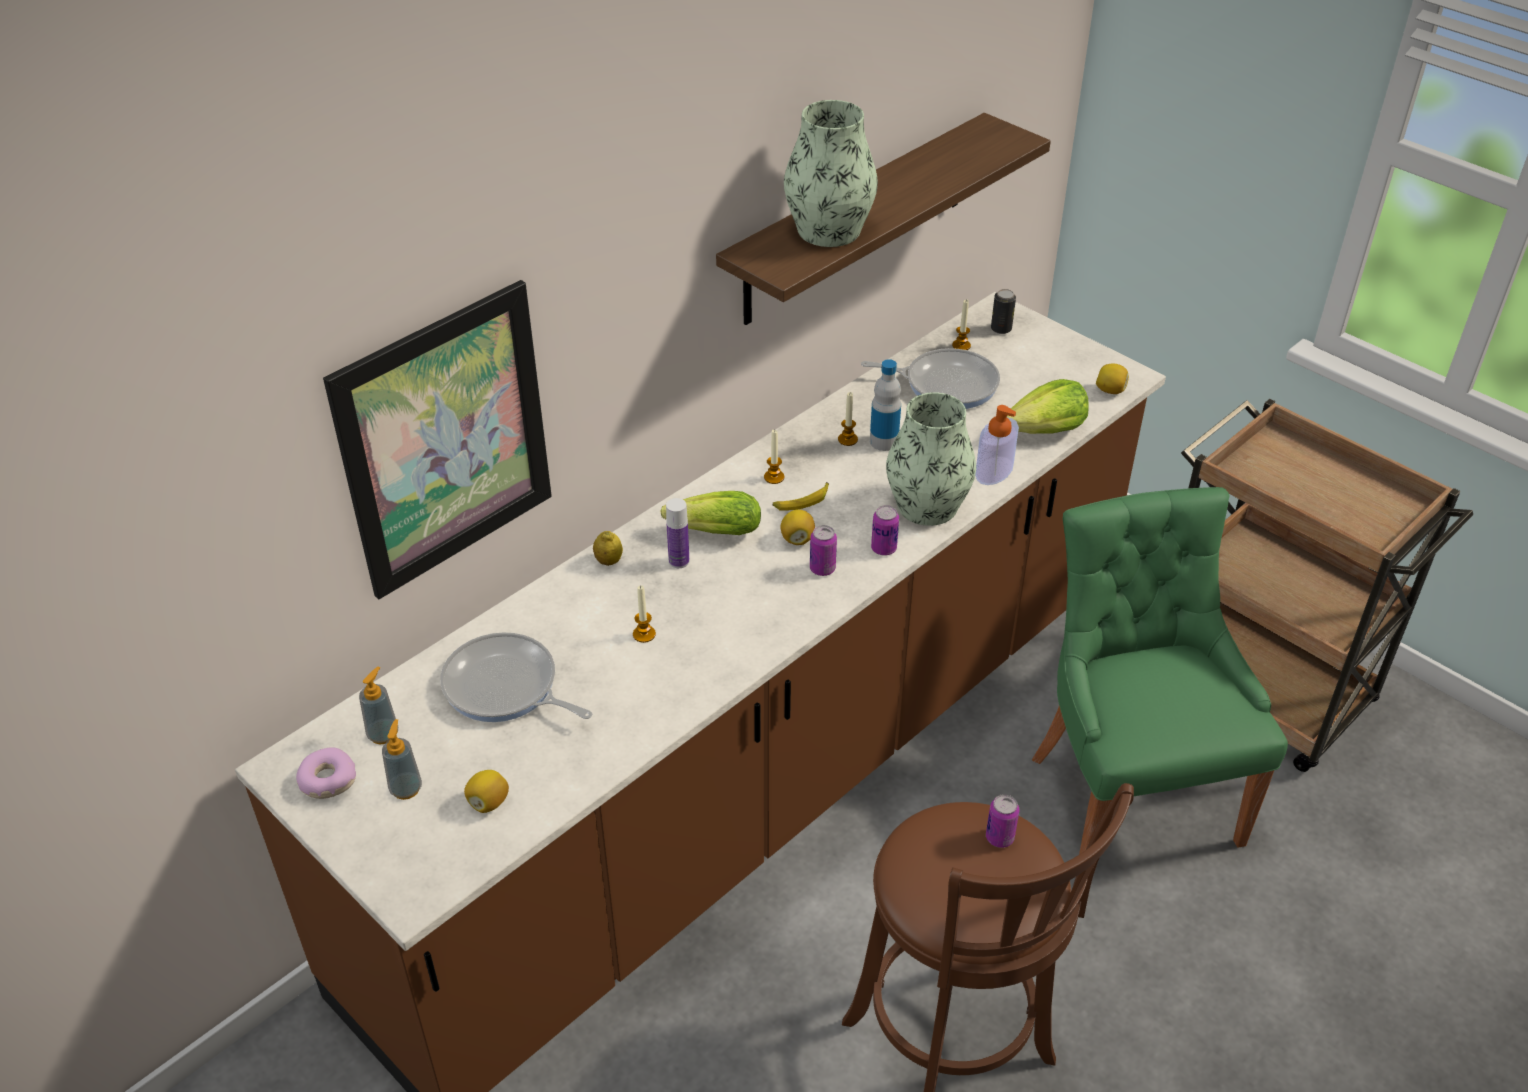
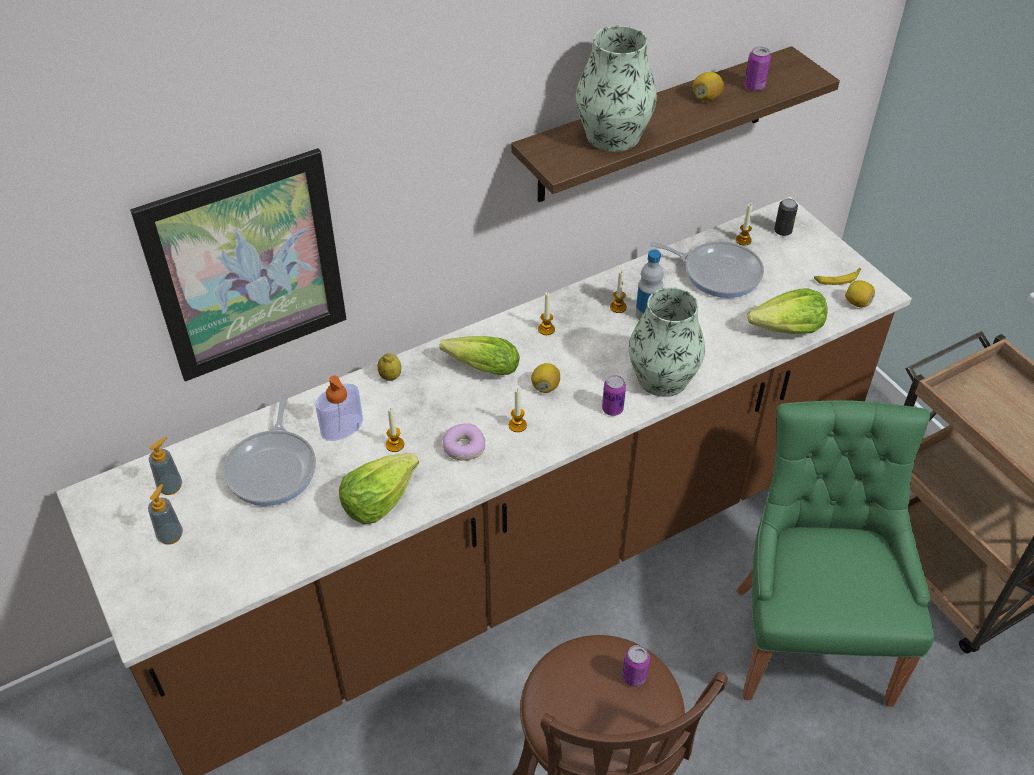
camera: 15 degrees right, 5 degrees up
donut [296,747,356,799] -> donut moved to [443,423,485,461]
frying pan [440,632,593,722] -> frying pan turned 135 degrees counterclockwise [223,394,316,506]
lemon [464,770,509,813] -> lemon moved to [693,72,724,101]
bottle [666,498,689,568] -> none
banana [773,482,829,511] -> banana moved to [814,268,861,285]
can [810,525,837,576] -> can moved to [744,46,771,91]
soap dispenser [975,405,1019,485] -> soap dispenser moved to [315,376,363,441]
none -> lettuce [339,453,419,524]
none -> candle [509,388,527,432]

